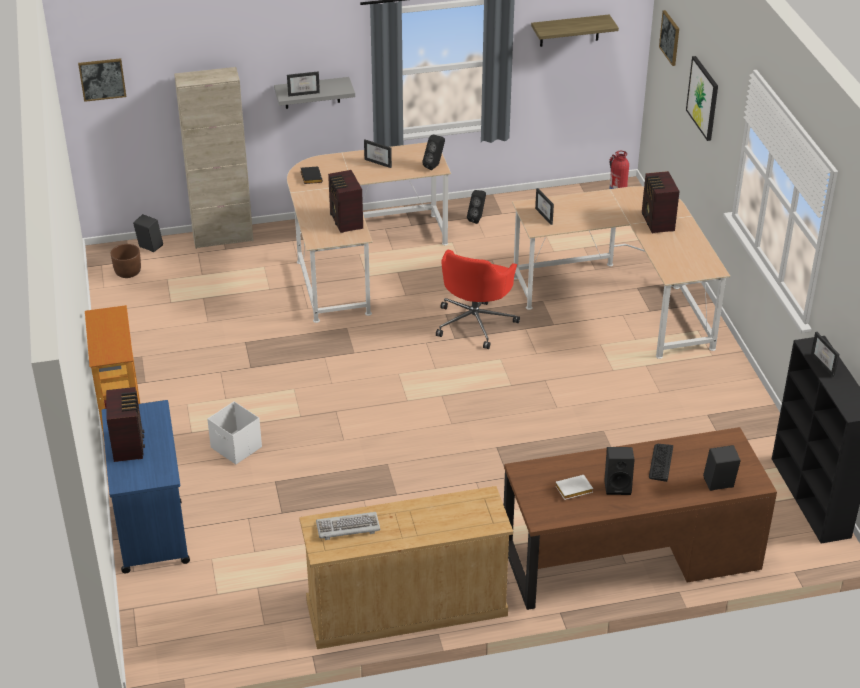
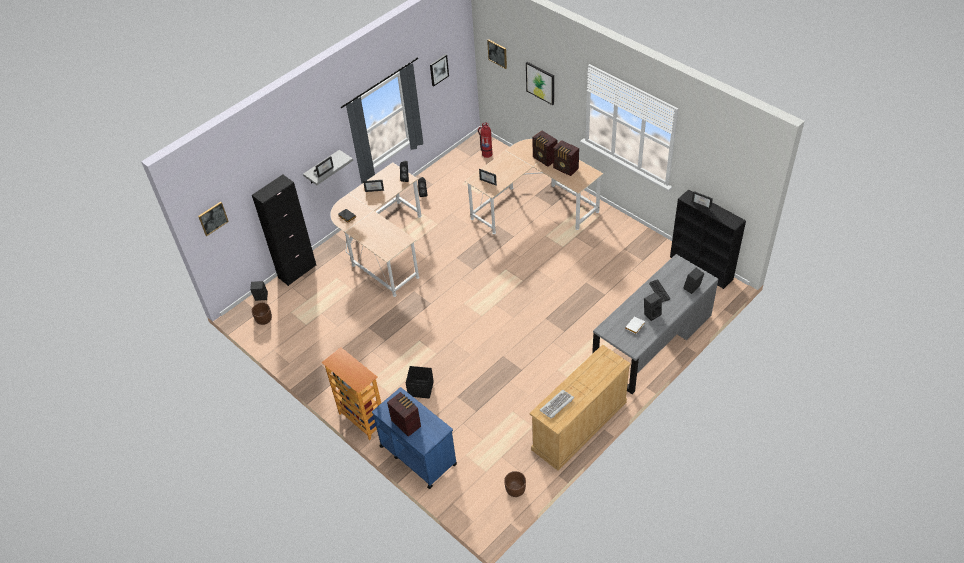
camera: 30 degrees left, 10 degrees up
beige cabinet [174,67,254,249] -> black cabinet [252,175,317,286]
white storage box [207,401,262,464] -> black storage box [406,366,434,399]
radio [328,170,363,233] -> radio moved to [553,140,579,176]
red office chair [436,250,520,349] -> none
brown desk [504,427,777,610] -> grey desk [592,254,718,394]
shelf [531,14,619,47] -> picture [430,54,449,87]
none -> brown planter [504,471,526,497]

